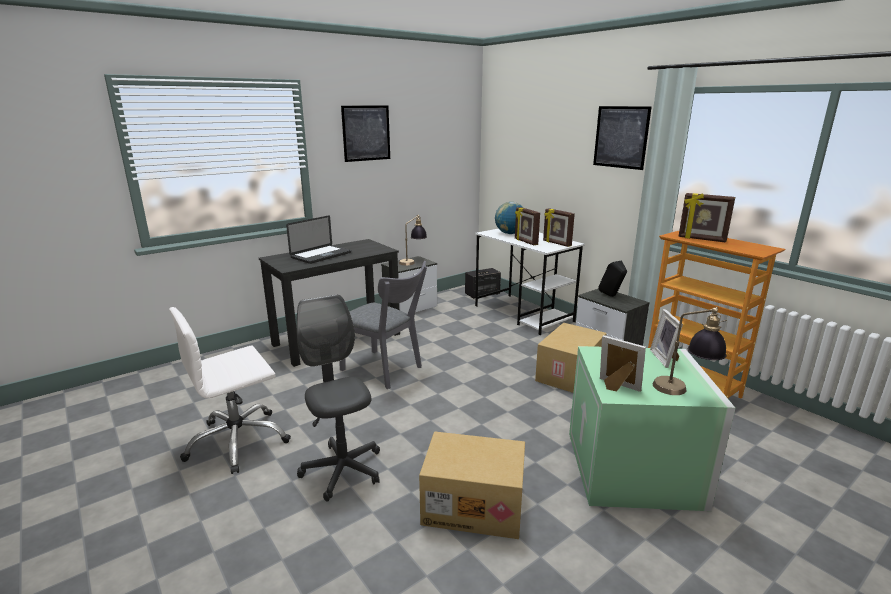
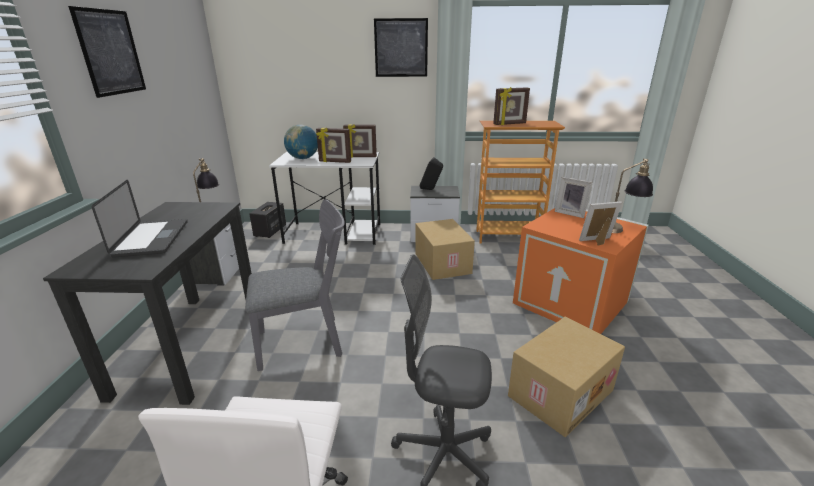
camera: 50 degrees left, 5 degrees up
green storage box [569,346,735,511] -> orange storage box [513,208,649,334]

